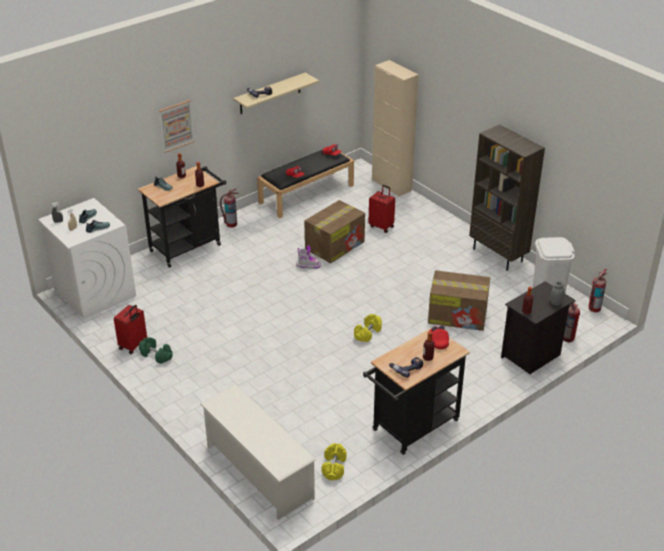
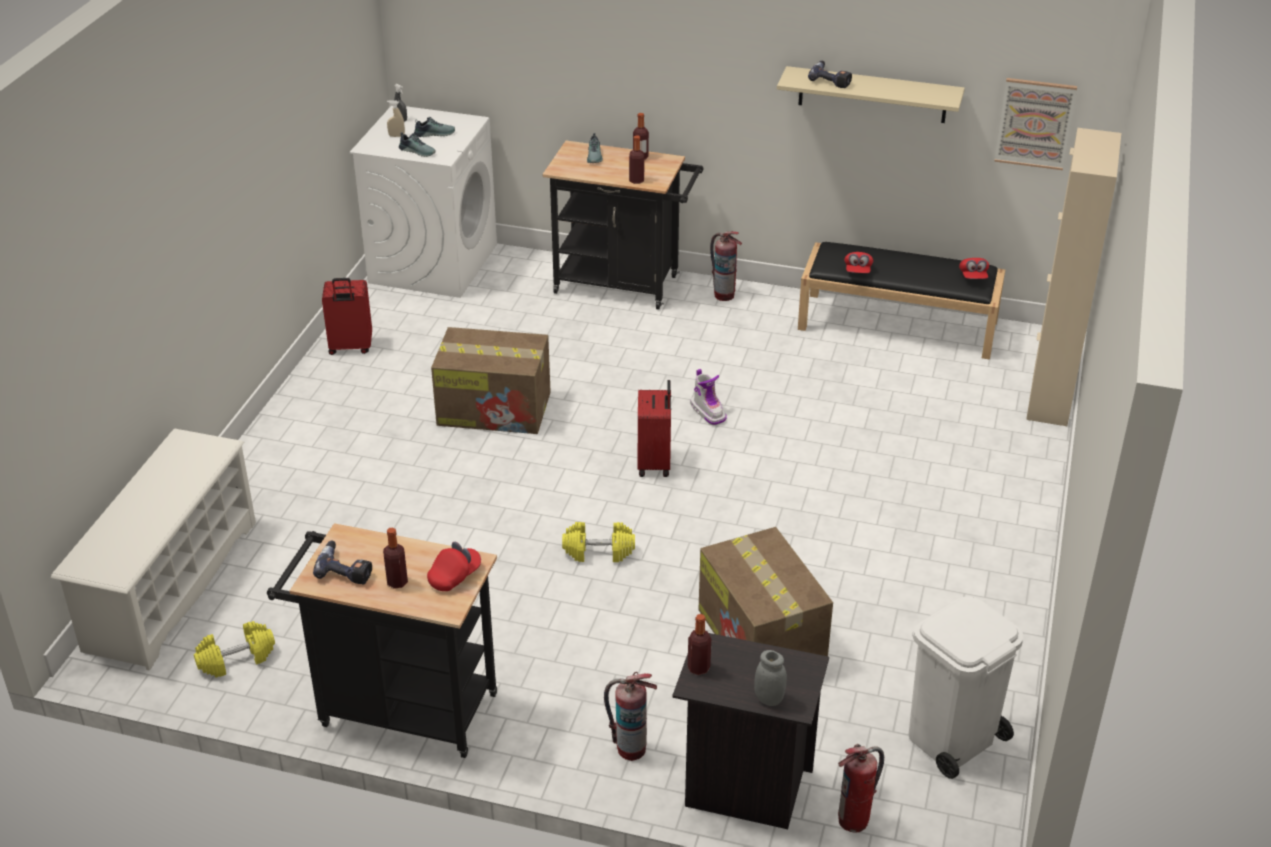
camera: 55 degrees right, 0 degrees up
green dumbbell [139,337,173,364] -> none
picture [159,100,195,153] -> picture moved to [994,78,1077,170]
cardboard box [304,200,365,263] -> cardboard box moved to [431,327,551,434]
red suitcase [369,185,395,233] -> red suitcase moved to [638,380,671,477]
brown bookcase [469,124,545,271] -> none
fire extinguisher [589,269,608,312] -> fire extinguisher moved to [604,672,657,761]

